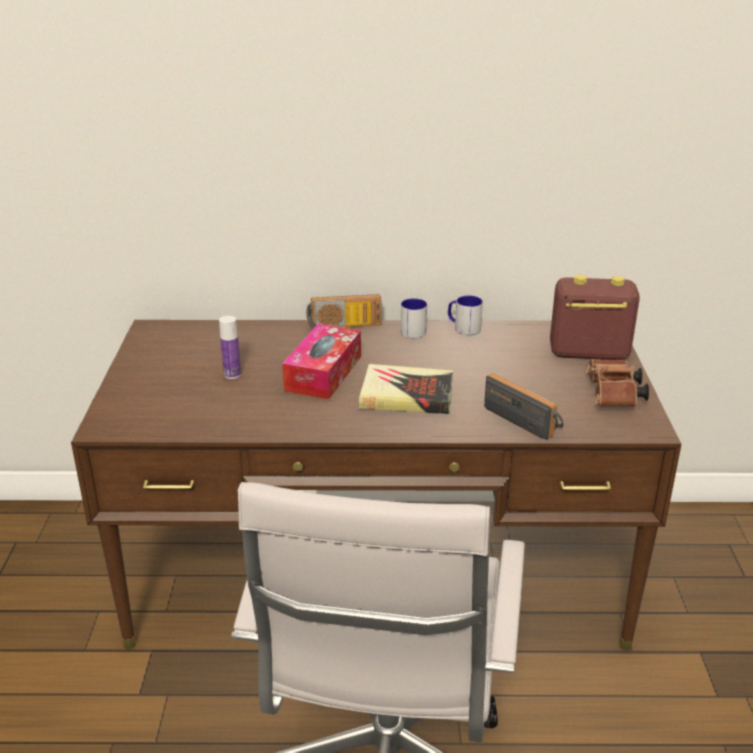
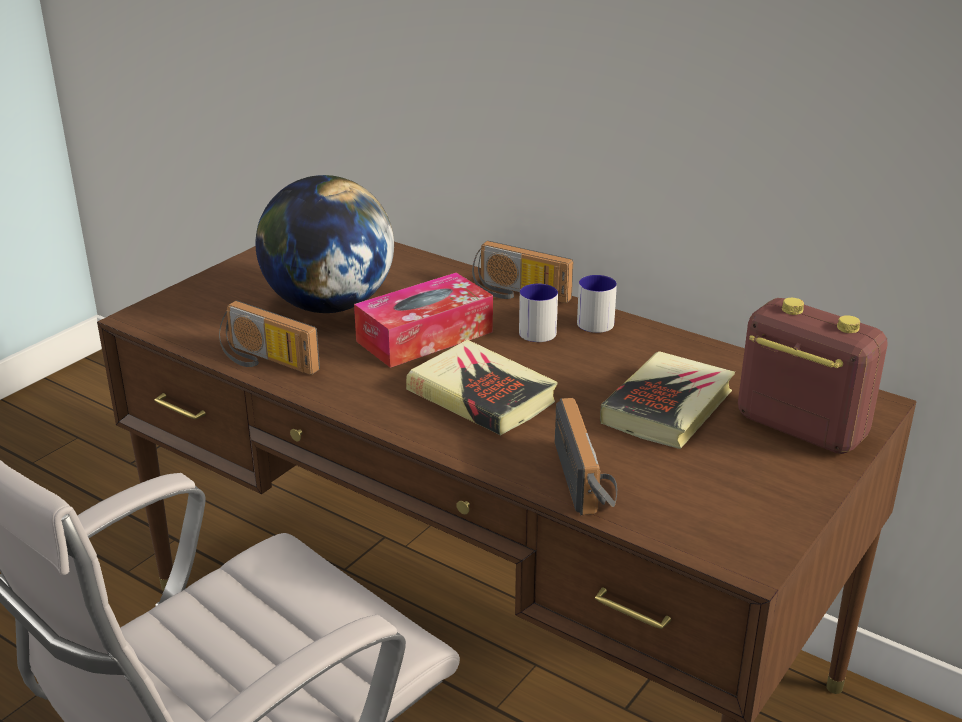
camera: 35 degrees right, 0 degrees up
bottle [219,316,241,379] -> globe [255,175,394,313]
mug [448,296,483,335] -> mug moved to [519,284,558,342]
brown binoculars [586,359,649,407] -> none
none -> radio [219,300,320,375]
none -> book [600,351,735,449]

